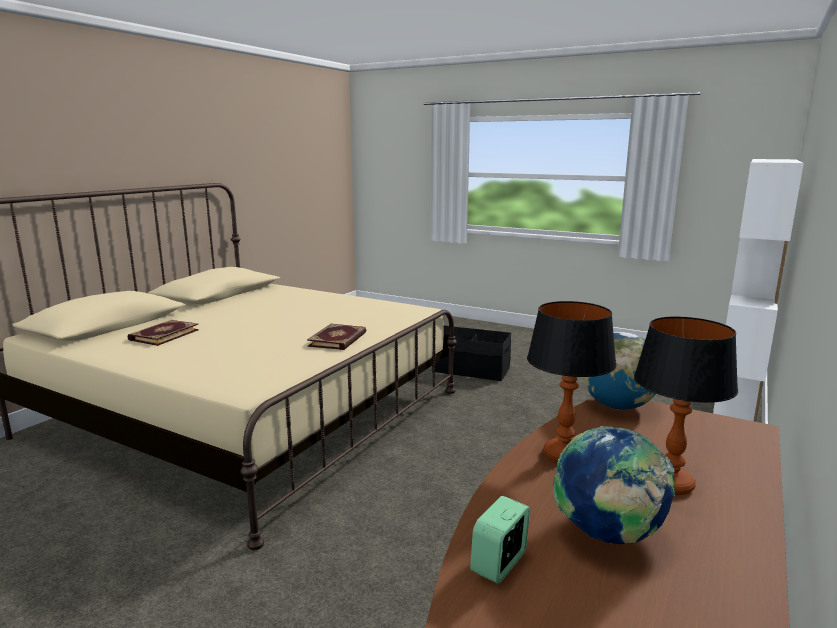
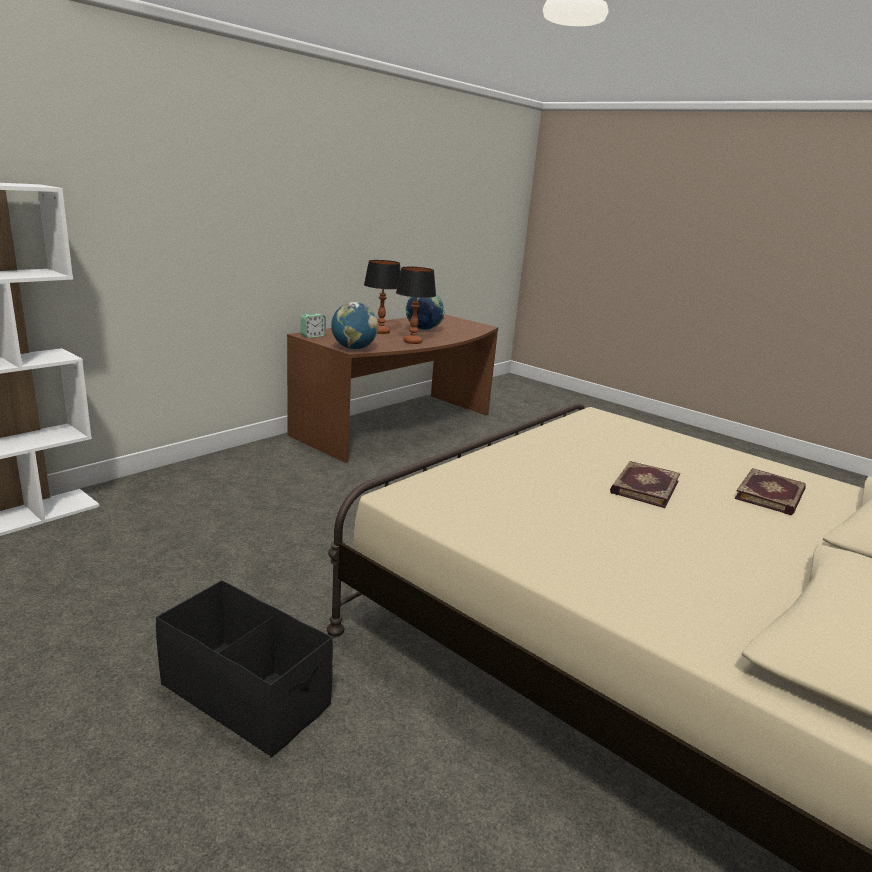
camera: 170 degrees left, 5 degrees up
book [307,324,366,350] -> book moved to [610,461,680,508]
alarm clock [470,496,530,584] -> alarm clock moved to [300,314,326,338]

